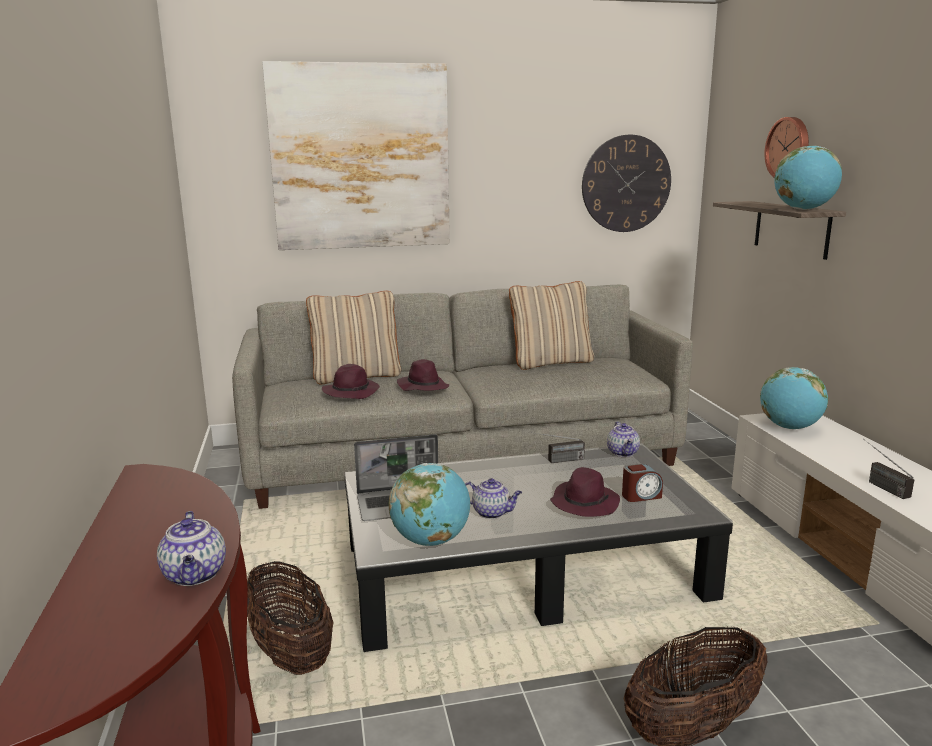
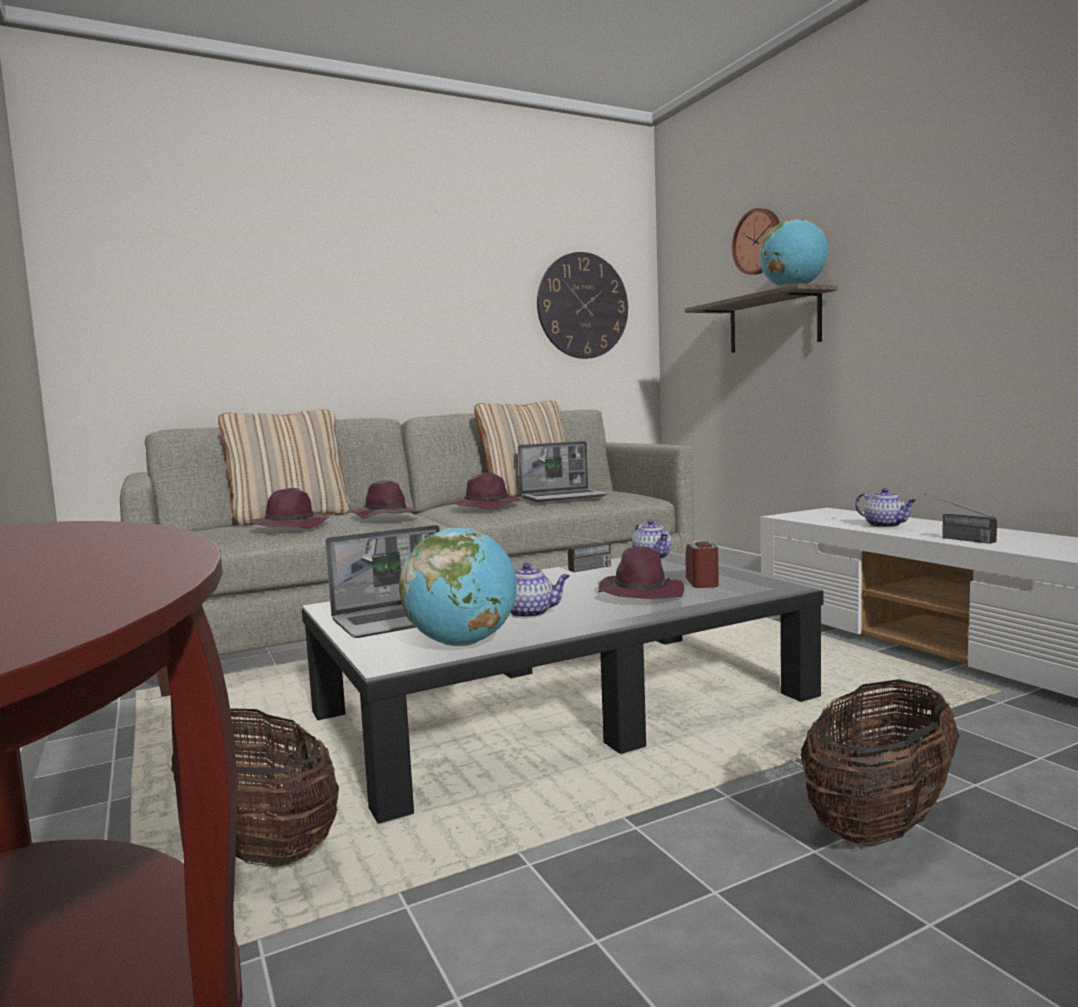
camera: 15 degrees left, 10 degrees down
teapot [157,511,226,586] -> teapot moved to [855,488,917,528]
picture [262,61,450,250] -> none
alarm clock [622,464,663,502] -> alarm clock turned 60 degrees counterclockwise [686,542,719,588]
globe [760,367,828,429] -> none
none -> purple hat [452,473,520,510]
none -> laptop [518,441,608,502]

